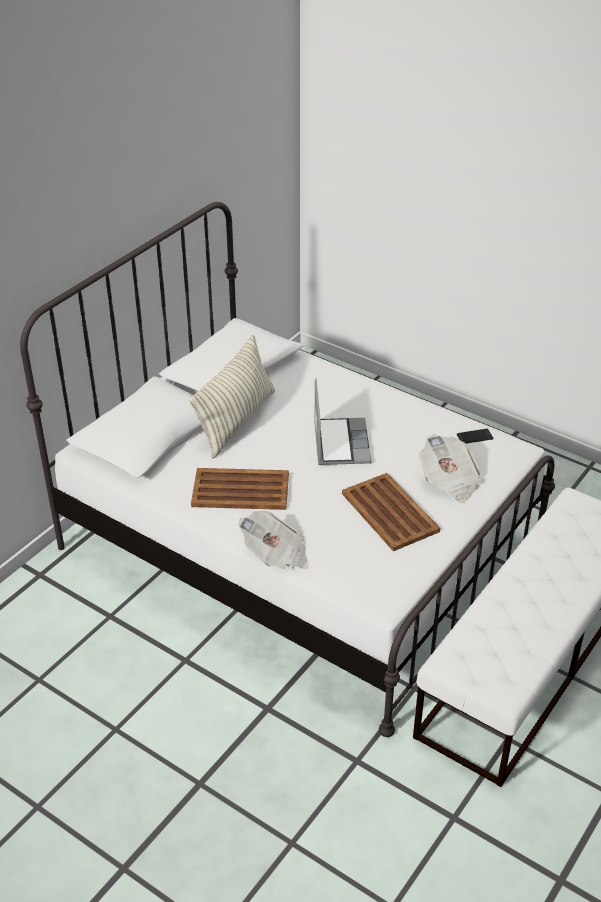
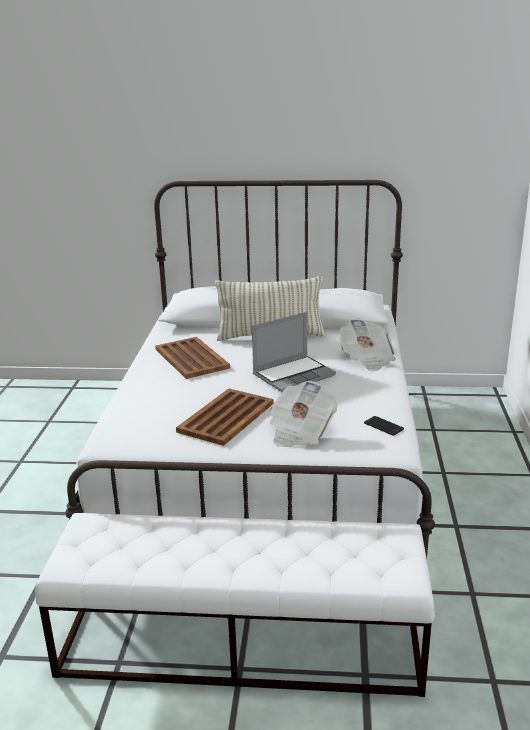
camera: 60 degrees right, 15 degrees down
newspaper [239,511,309,569] -> newspaper moved to [339,319,396,372]

